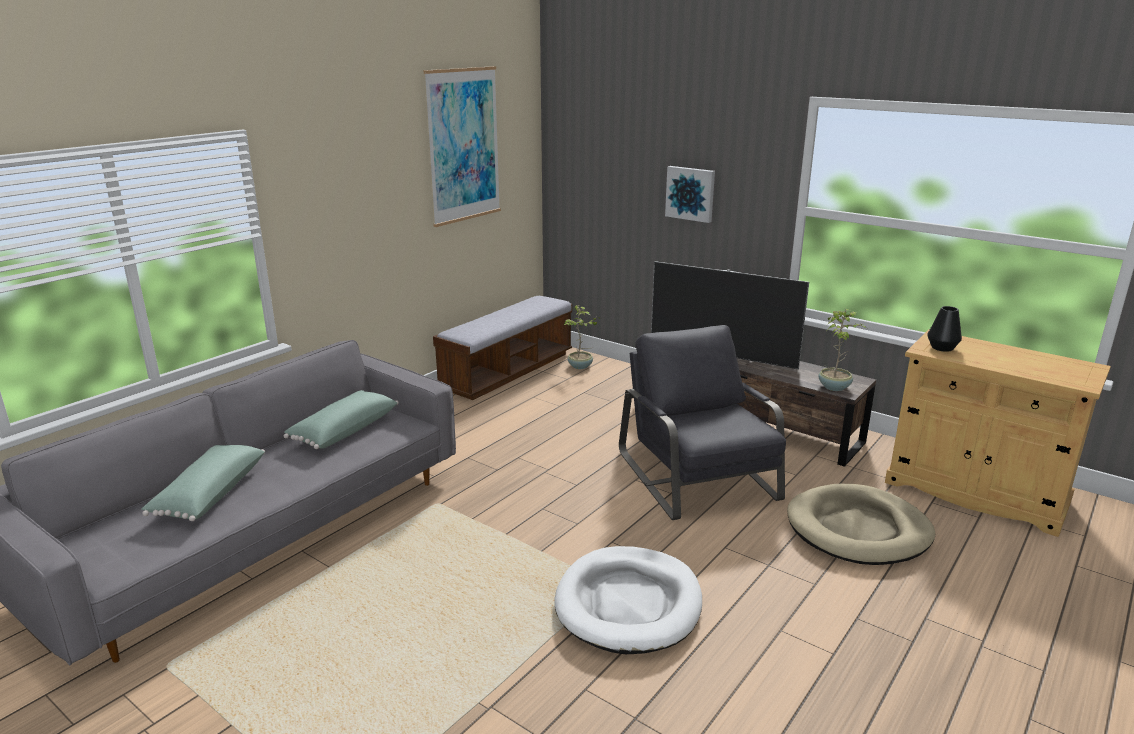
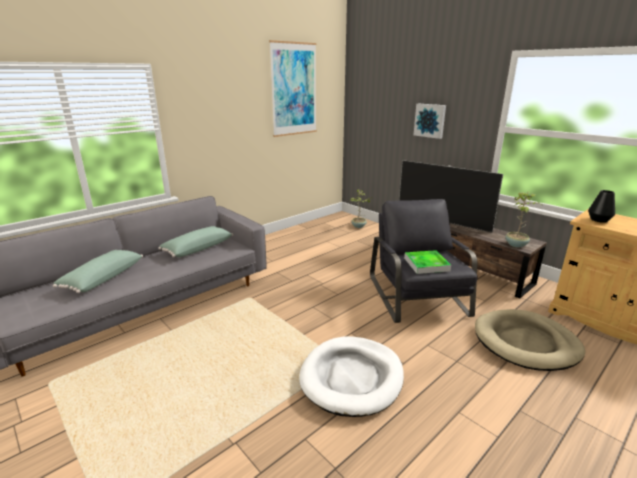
camera: 10 degrees right, 0 degrees up
bench [433,296,572,400] -> none
none -> tray [404,250,451,274]

